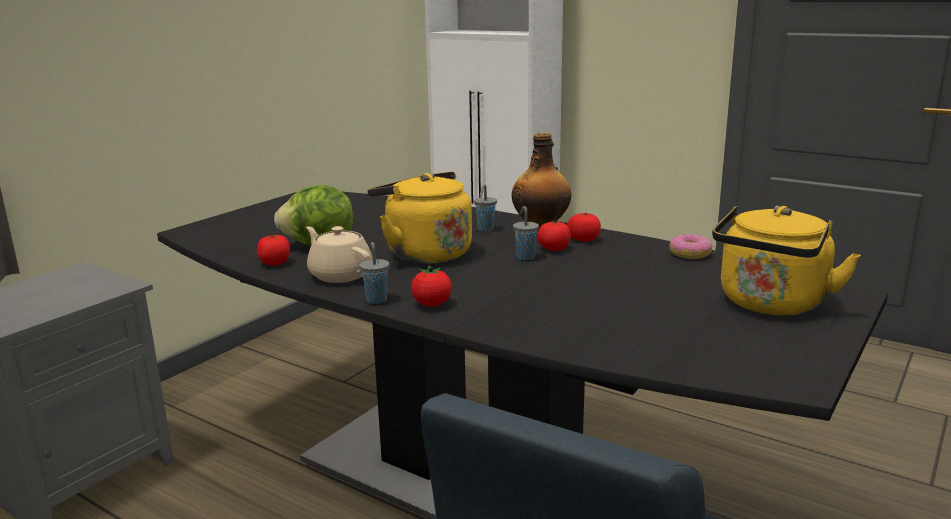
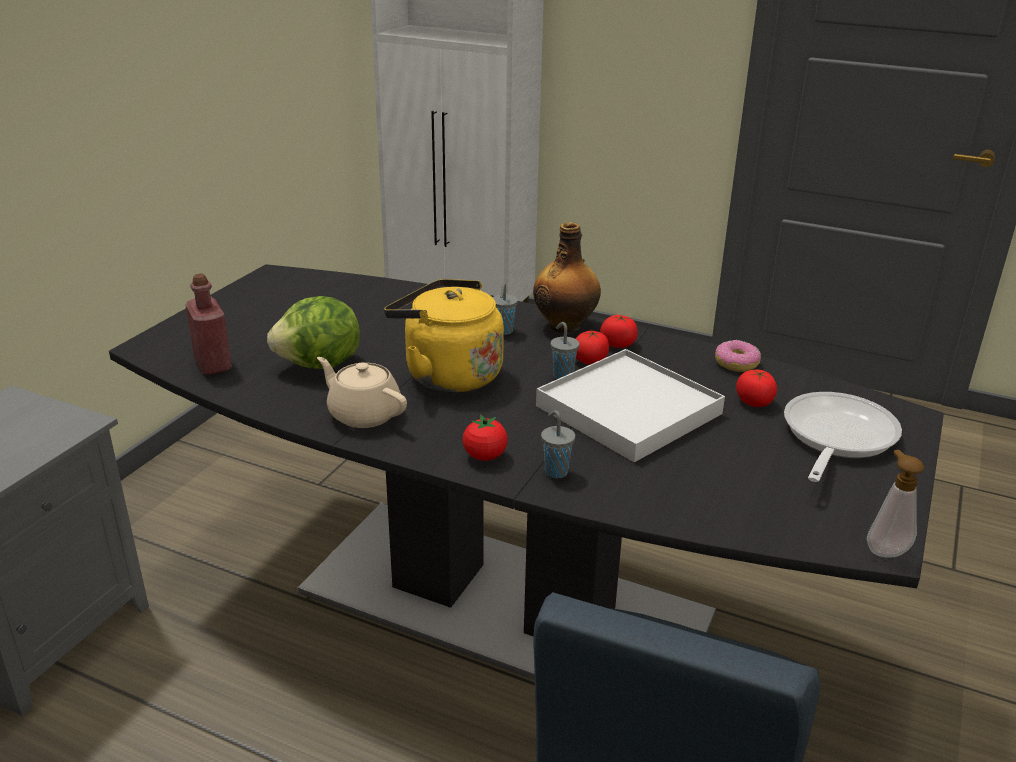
camera: 10 degrees left, 10 degrees up
tomato [257,235,290,266] -> tomato moved to [736,370,777,407]
grey cup [360,242,389,304] -> grey cup moved to [541,410,575,478]
yellow kettle [712,205,860,315] -> frying pan [784,392,902,482]
none -> red bottle [185,273,232,375]
none -> white tray [536,349,725,462]
none -> soap dispenser [867,450,924,558]

